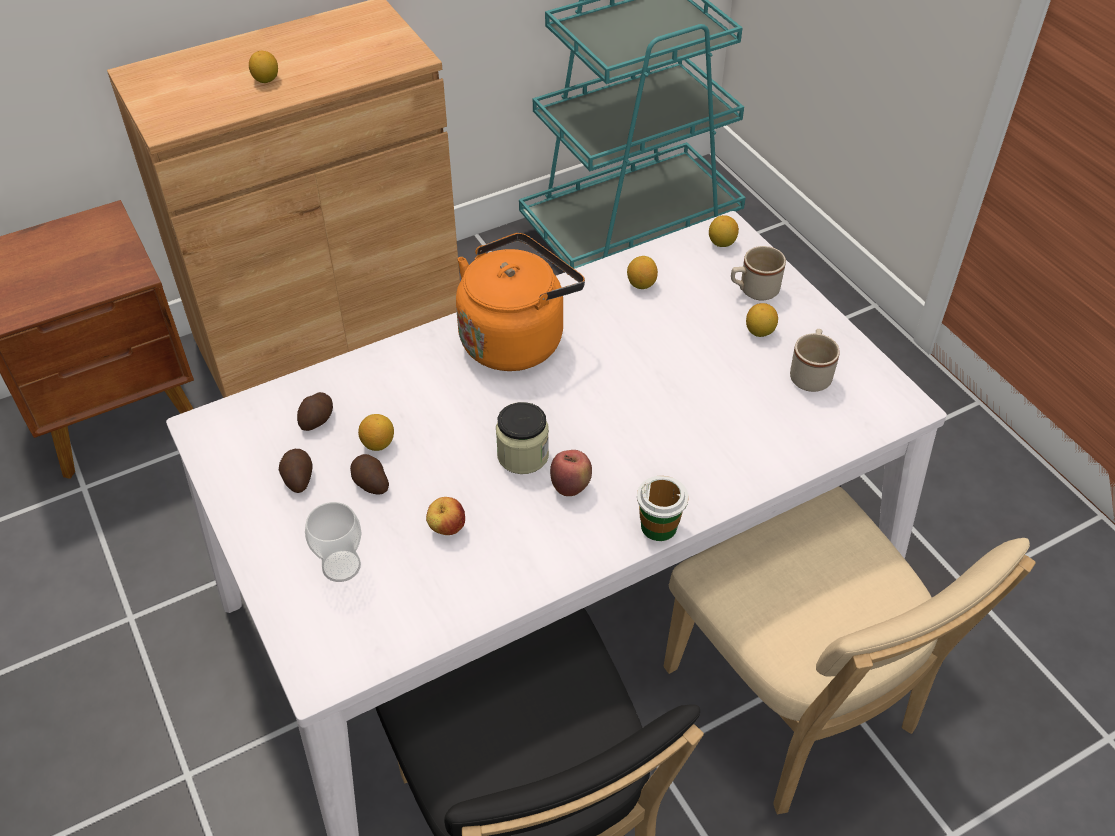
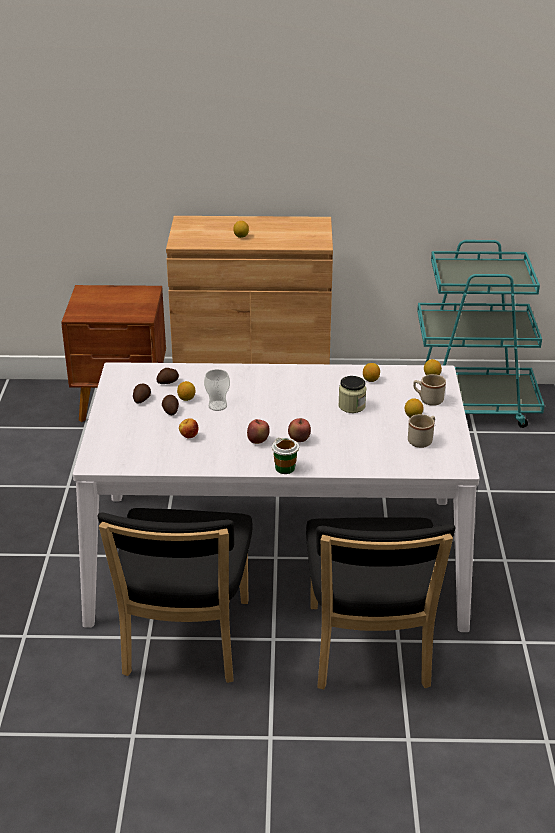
camera: 30 degrees right, 15 degrees down
cup [305,502,362,582] -> cup moved to [204,369,230,411]
orange kettle [456,233,585,371] -> none
jar [496,402,549,474] -> jar moved to [338,376,366,413]
beige chair [664,486,1036,814] -> black chair [306,517,455,690]
none -> apple [288,418,311,442]

